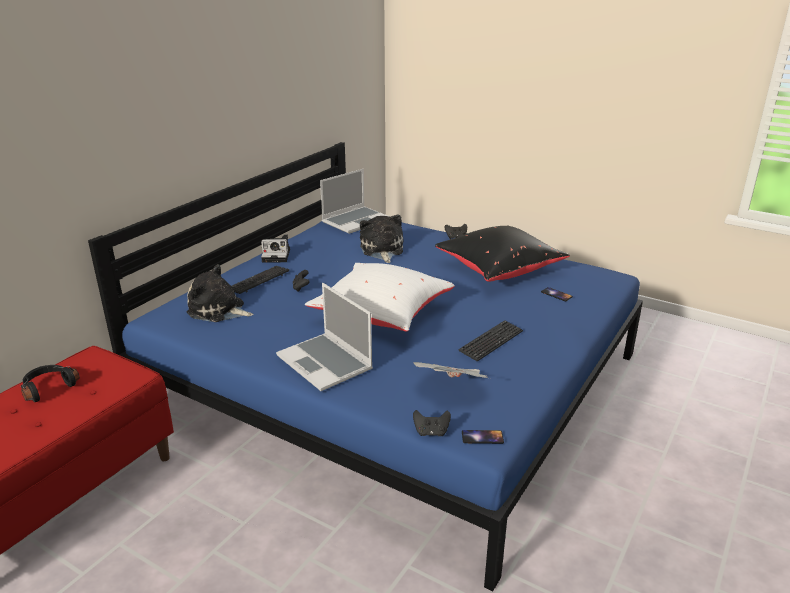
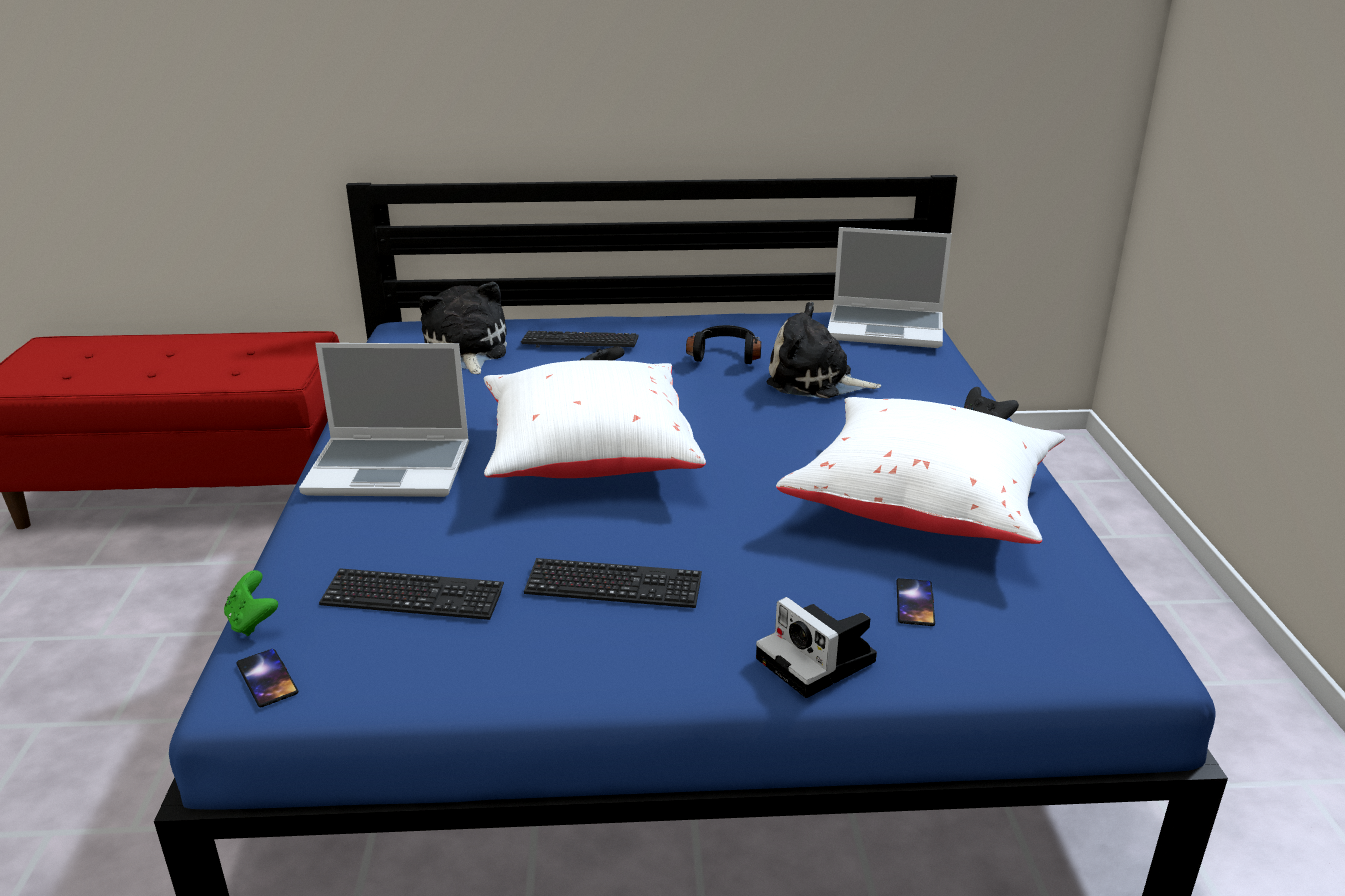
camera: 55 degrees right, 0 degrees up
black headphones [21,365,80,402] -> black headphones moved to [686,325,761,364]
camera [261,234,290,263] -> camera moved to [756,597,877,698]
laptop [276,283,373,391] -> laptop turned 105 degrees counterclockwise [299,343,469,497]
plush toy [360,215,403,263] -> plush toy turned 120 degrees counterclockwise [766,302,881,399]
black game controller [413,410,451,436] -> green game controller [224,570,278,636]
newspaper [414,362,490,379] -> keyboard [319,568,504,620]
black pillow [435,226,570,282] -> white pillow [776,397,1065,544]

